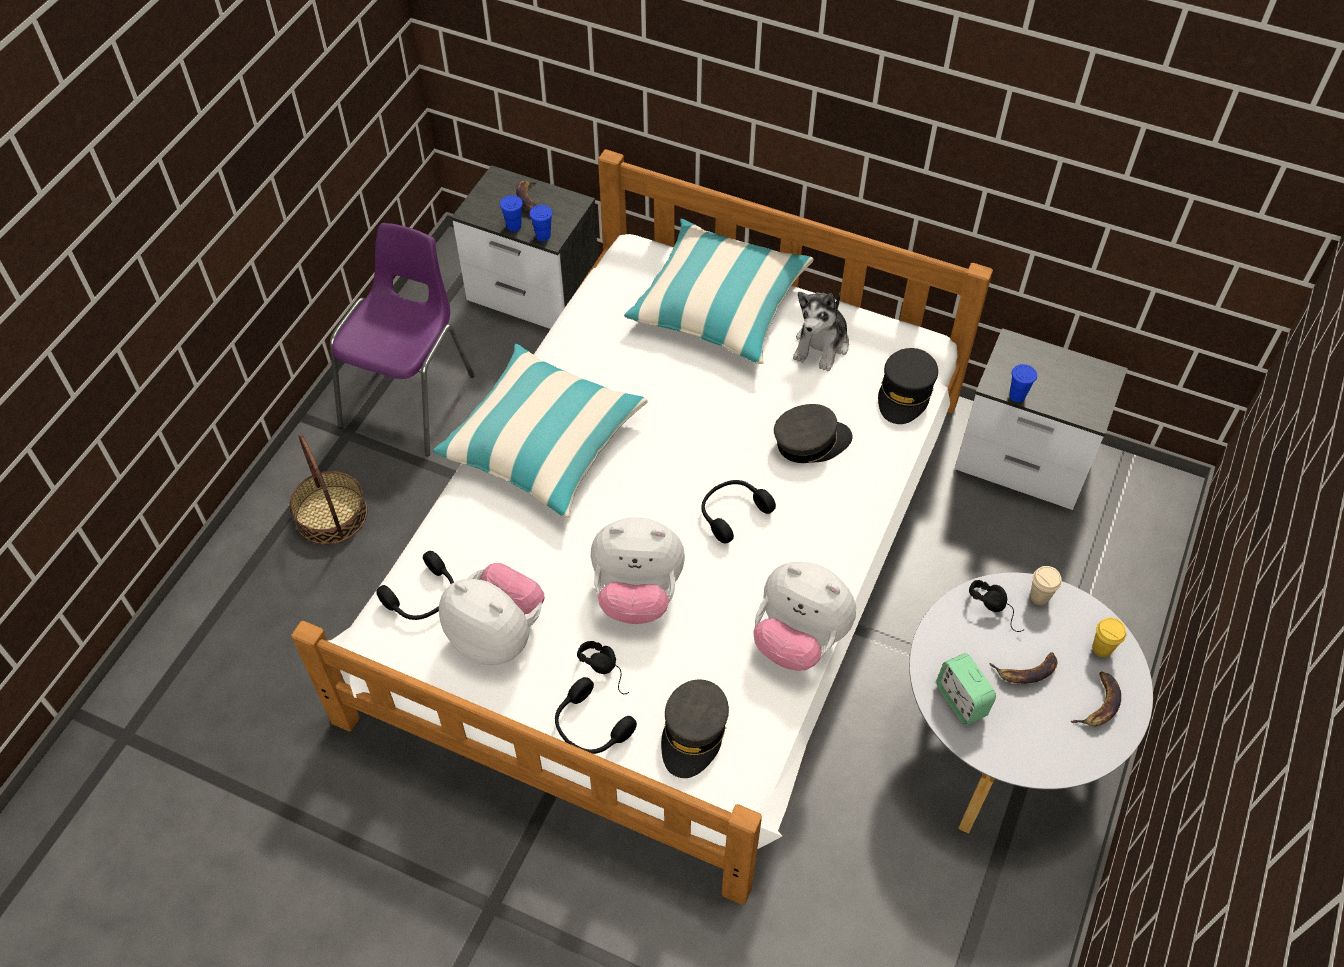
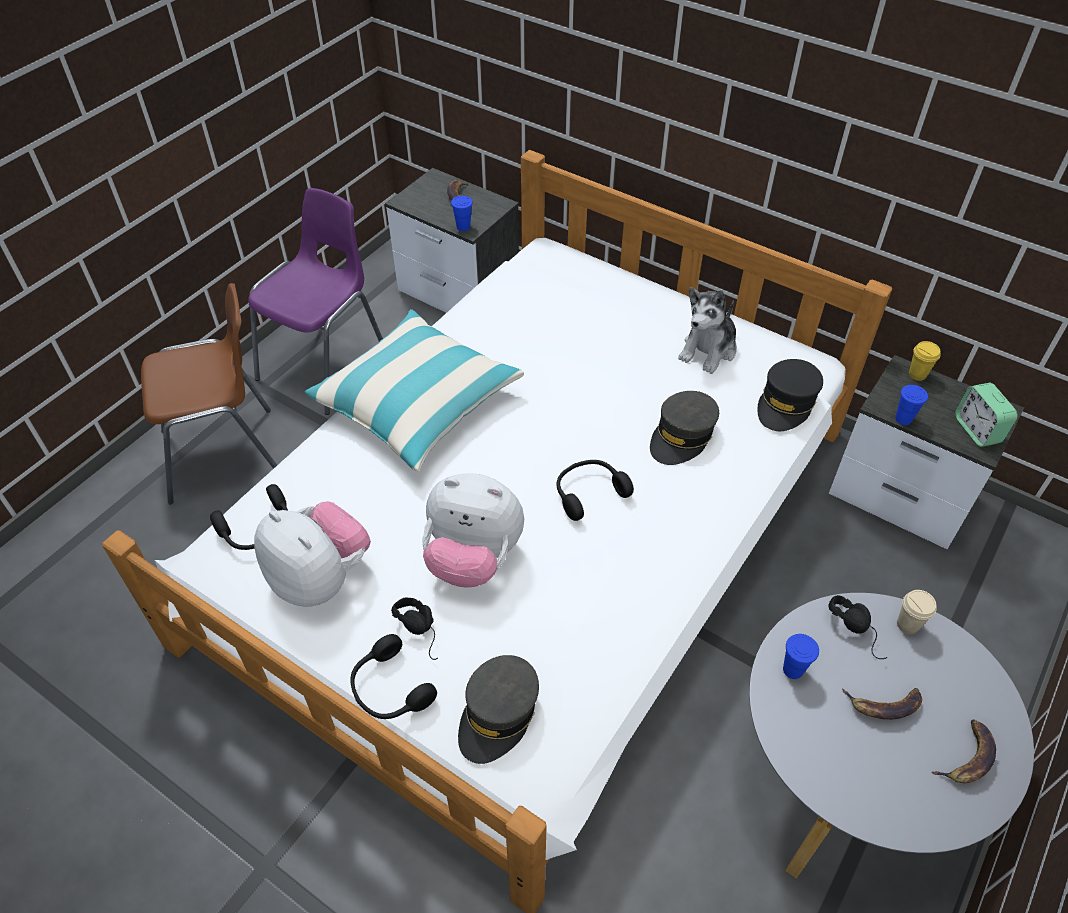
camera: 10 degrees right, 5 degrees down
basket [289,434,367,545] -> brown chair [141,283,277,504]
blue cup [500,195,523,232] -> blue cup moved to [783,634,819,679]
pillow [624,219,814,364] -> none
plush toy [753,562,856,671] -> none
grey cap [774,404,853,463] -> grey cap turned 135 degrees clockwise [650,391,719,465]
alarm clock [937,653,996,726] -> alarm clock moved to [955,383,1017,447]
yellow cup [1092,618,1126,657] -> yellow cup moved to [909,341,941,381]

